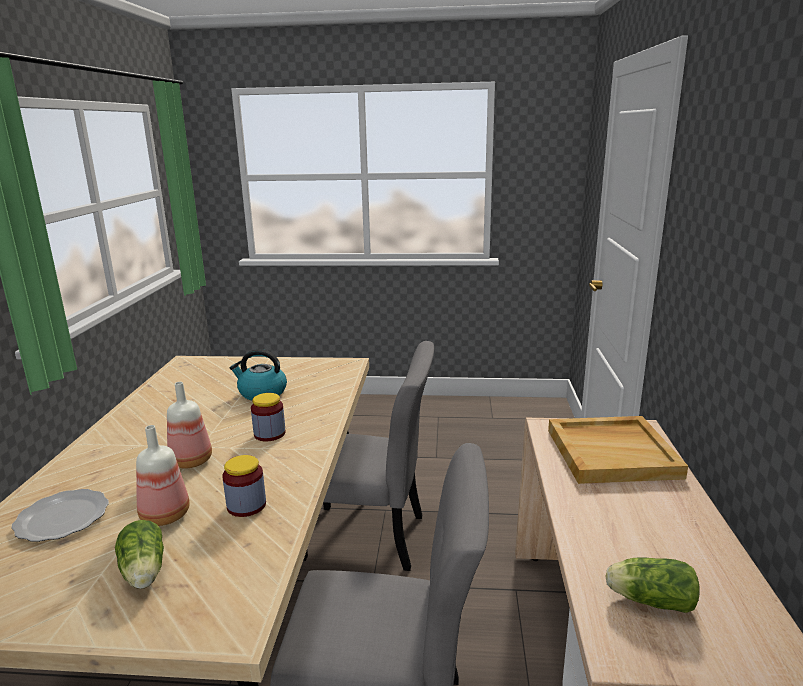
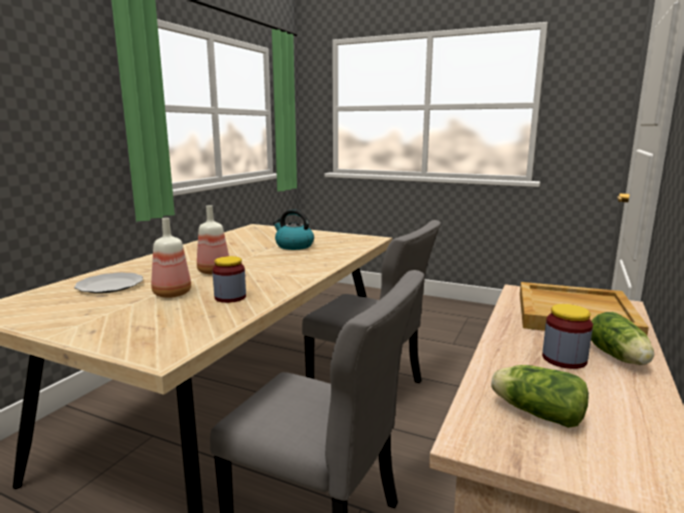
camera: 20 degrees right, 5 degrees down
lettuce [115,520,164,589] -> lettuce moved to [591,312,654,365]
jar [251,393,286,441] -> jar moved to [542,304,593,369]

